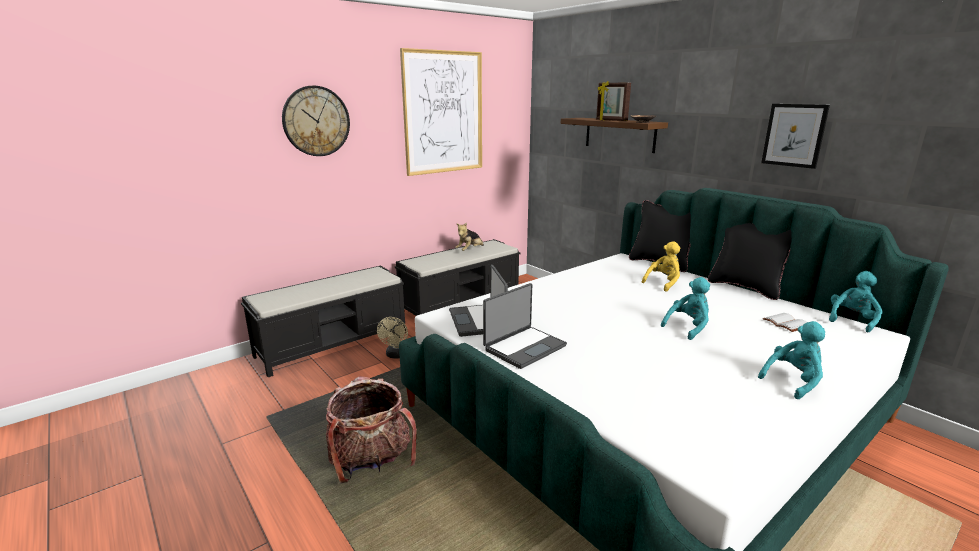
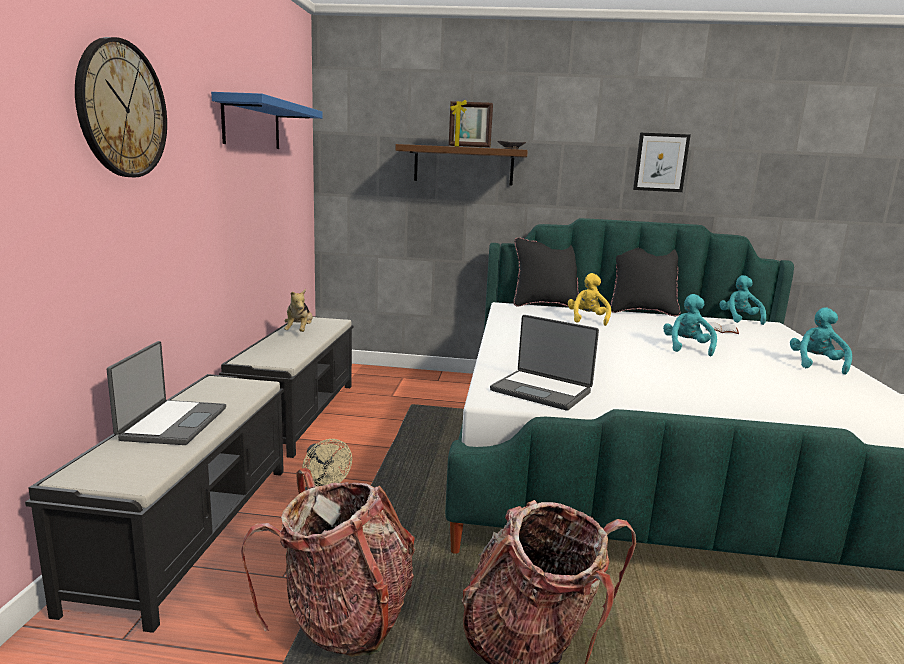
camera: 45 degrees left, 5 degrees down
picture [400,48,482,176] -> blue shelf [211,92,322,149]
laptop [483,283,567,369] -> laptop moved to [107,341,226,445]
none -> backpack [241,468,416,657]

